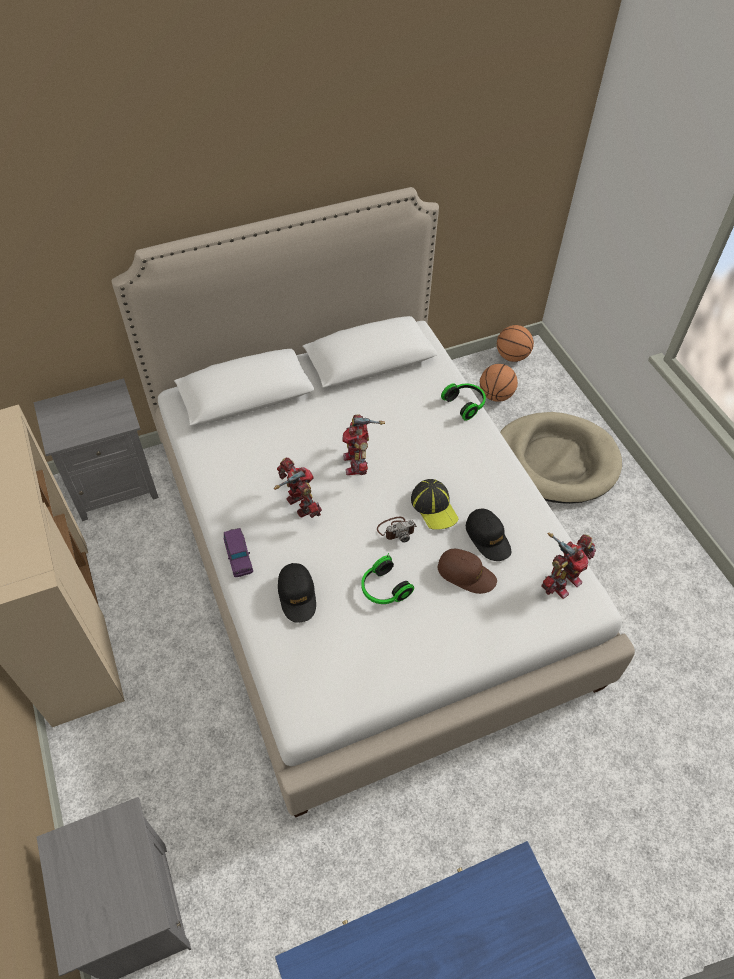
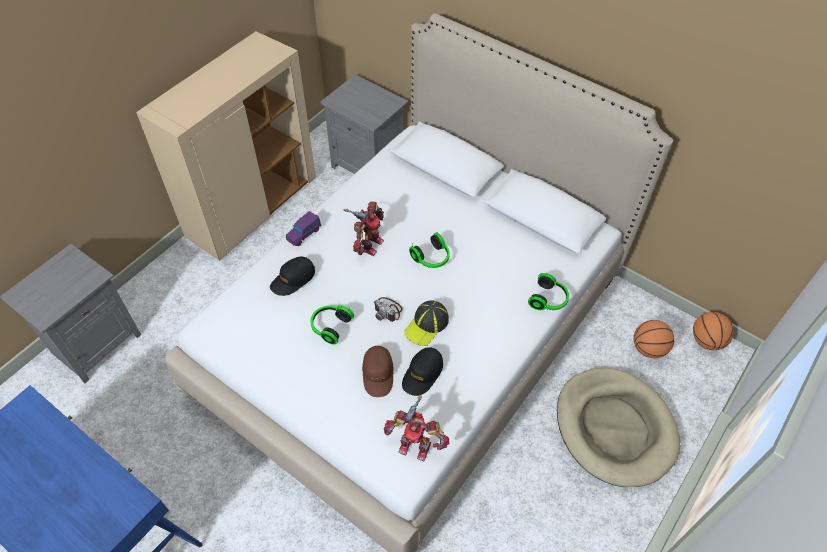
camera: 60 degrees right, 0 degrees up
toy robot [342,414,385,475] -> headphones [409,232,450,268]

